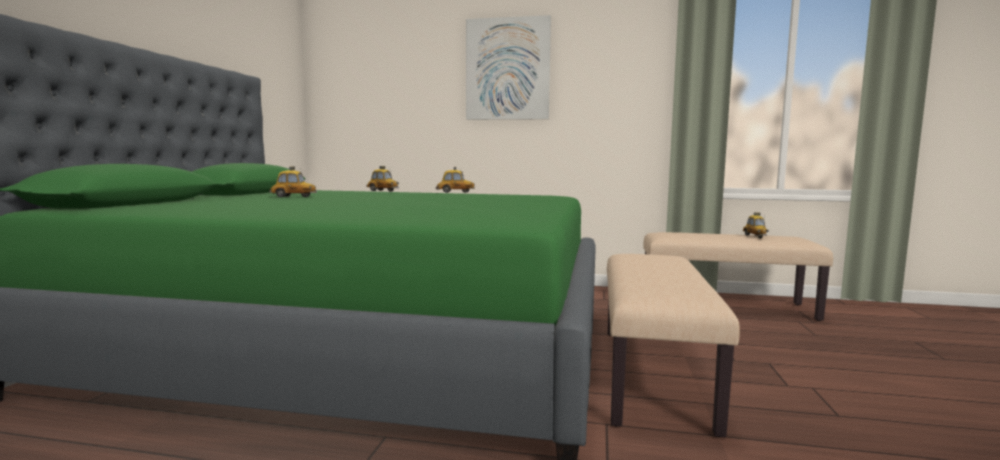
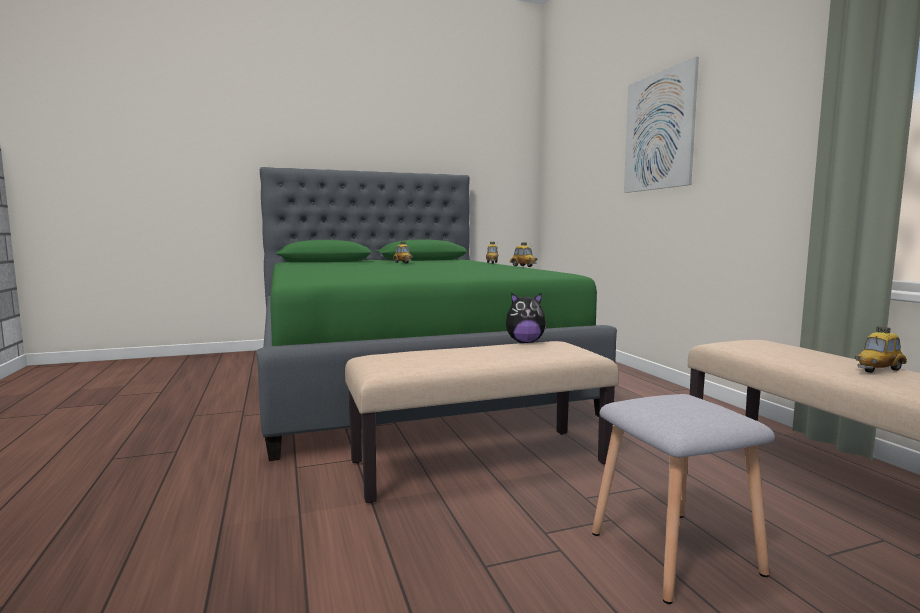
camera: 60 degrees right, 0 degrees up
none -> plush toy [506,293,547,343]
none -> grey stool [592,394,775,604]

